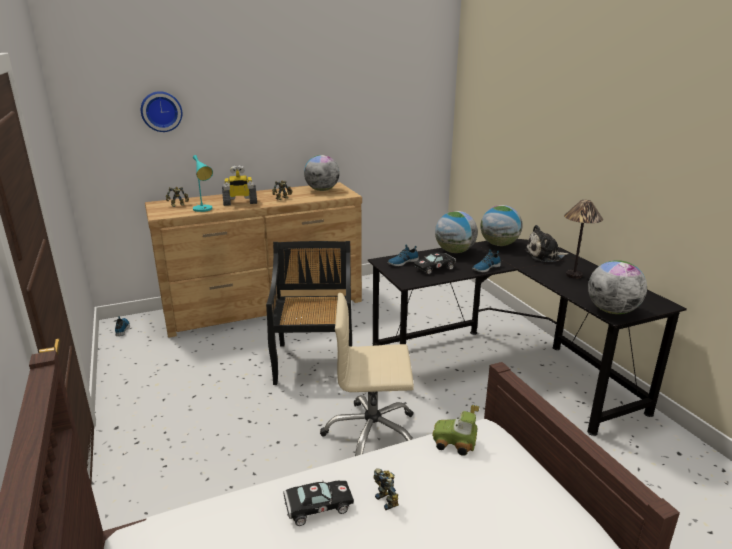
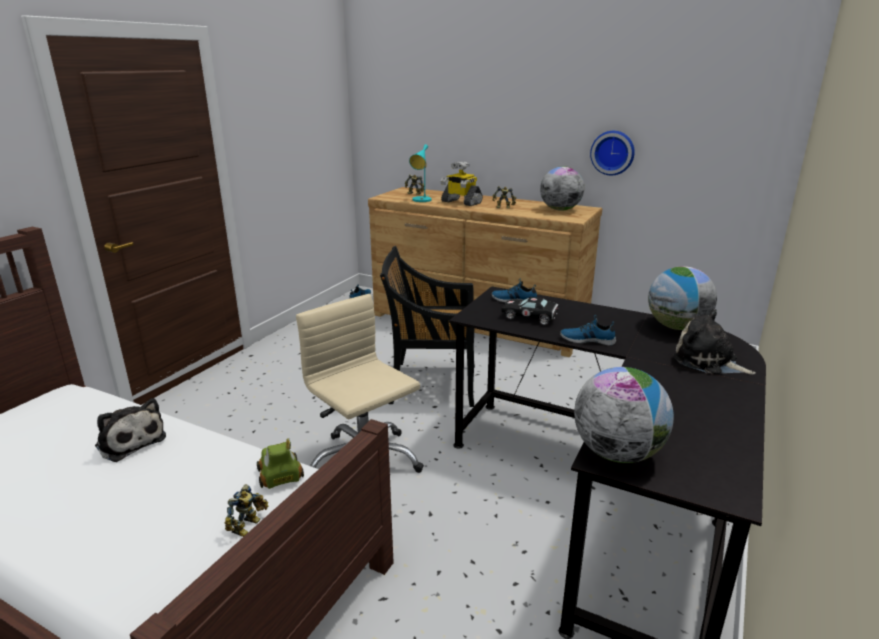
camera: 50 degrees right, 0 degrees up
wall clock [141,91,182,132] -> wall clock moved to [590,131,635,176]
black chair [266,241,352,385] -> black chair turned 135 degrees counterclockwise [380,246,475,407]
black toy car [283,480,354,526] -> plush toy [95,398,166,462]
toy robot [373,468,399,510] -> toy robot moved to [225,484,268,537]
globe [435,211,478,253] -> none
table lamp [564,200,603,279] -> none

